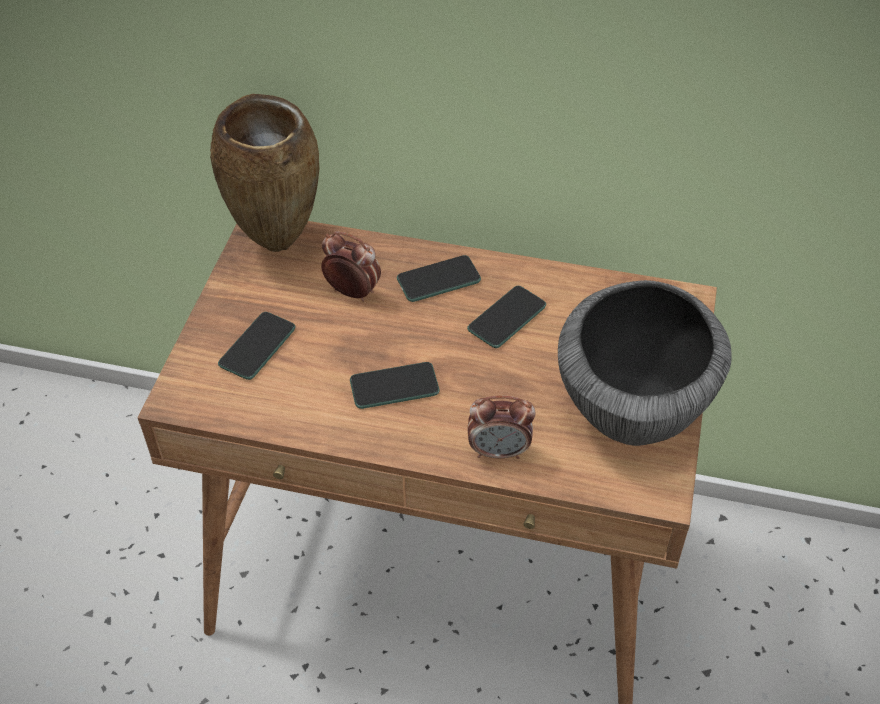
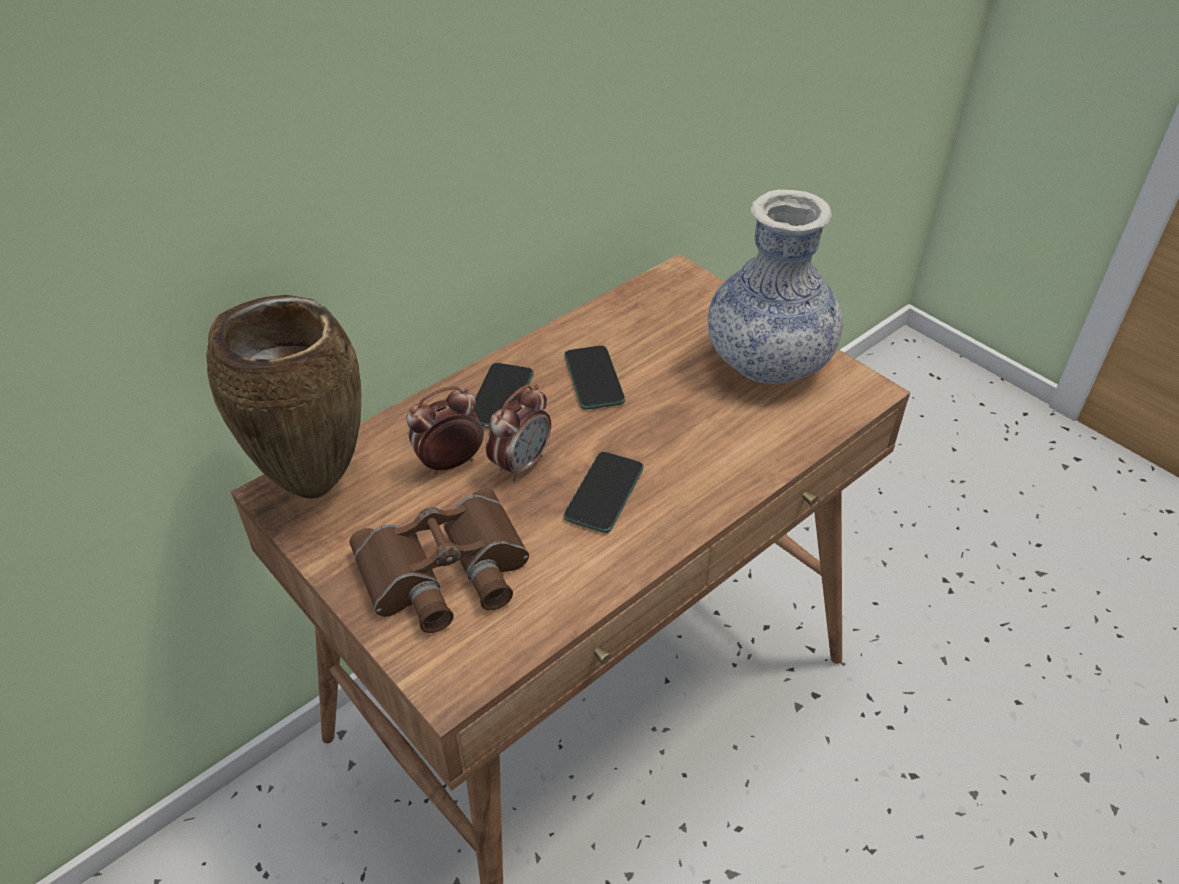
camera: 55 degrees left, 5 degrees down
phone [218,312,295,380] -> brown binoculars [350,488,529,633]
alarm clock [468,396,536,459] -> alarm clock moved to [486,384,551,482]
bowl [558,280,732,446] -> vase [708,189,843,384]

